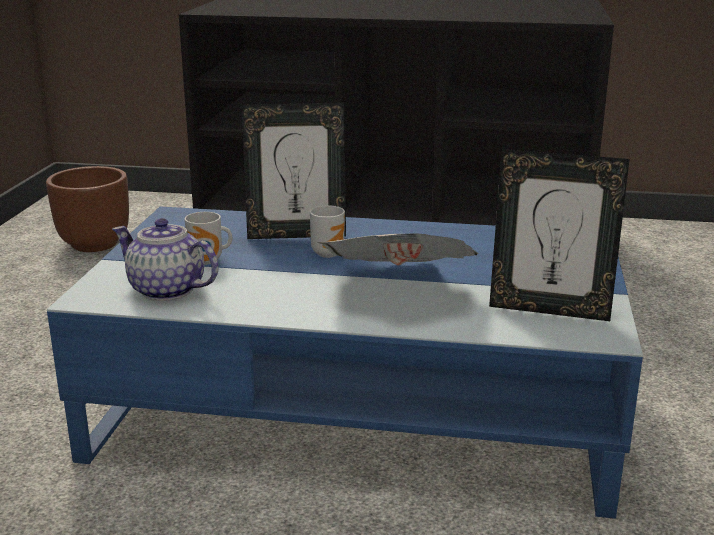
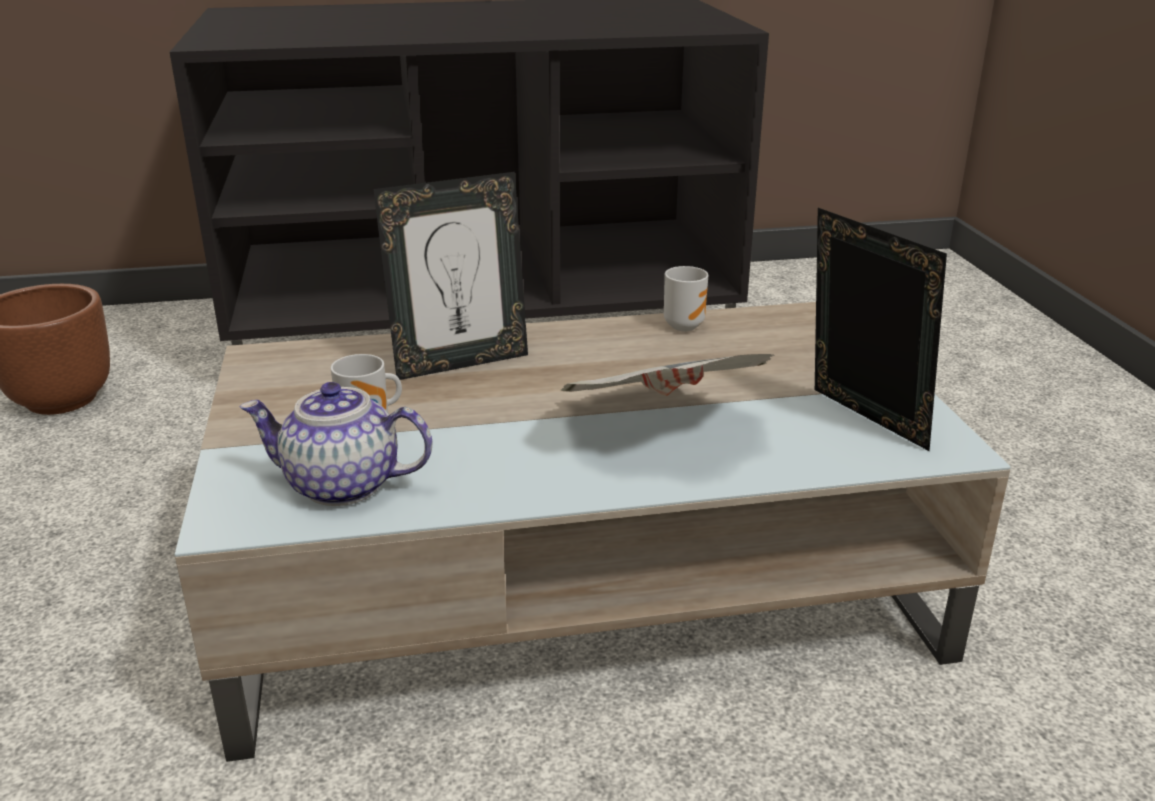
camera: 20 degrees left, 5 degrees up
blue coffee table [47,206,643,519] -> beige coffee table [175,302,1011,762]
mug [310,205,345,258] -> mug moved to [664,266,708,331]
picture frame [489,149,630,321] -> picture frame turned 120 degrees counterclockwise [815,208,947,451]

